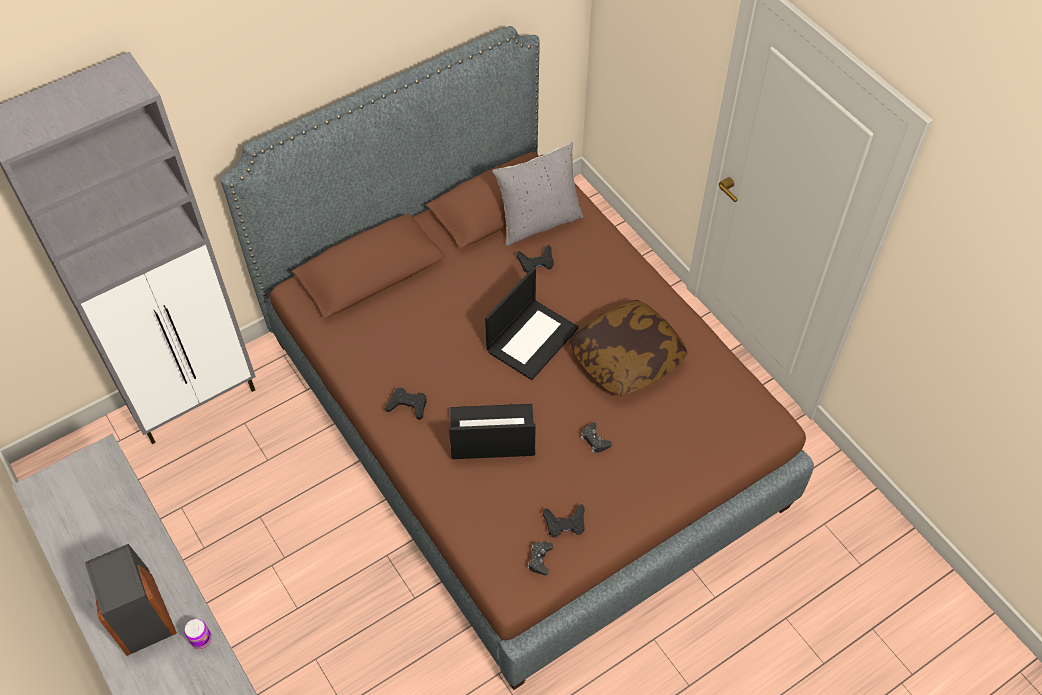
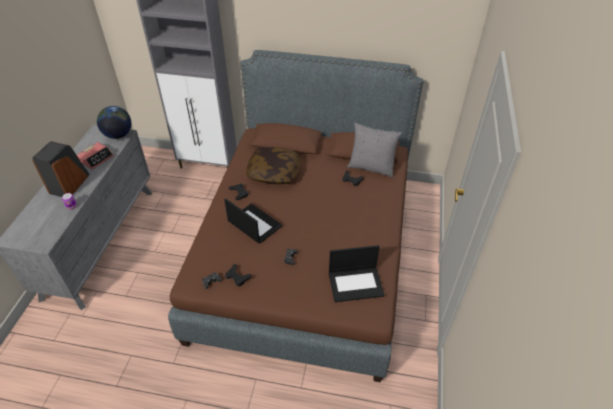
camera: 45 degrees right, 10 degrees down
laptop [485,267,579,380] -> laptop moved to [329,245,385,302]
pillow [569,300,688,396] -> pillow moved to [246,147,300,184]
none -> alarm clock [77,142,114,169]
none -> globe [97,106,132,139]

